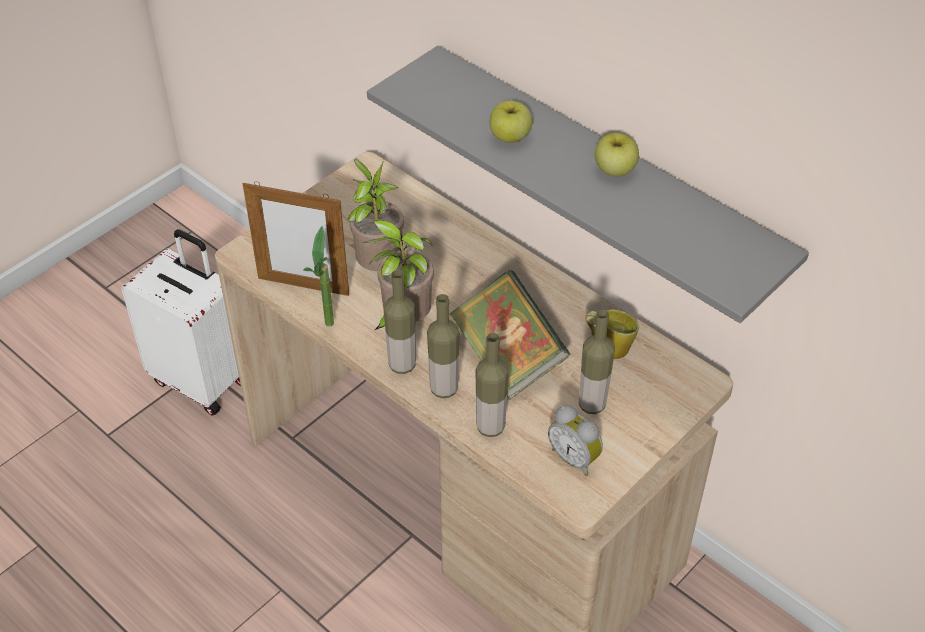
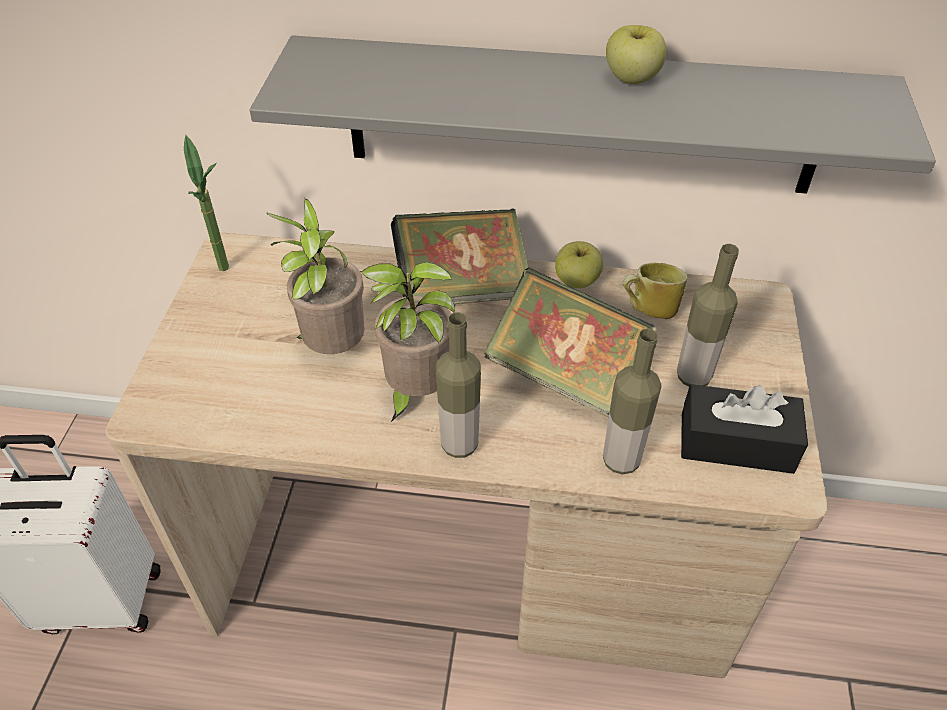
camera: 35 degrees left, 0 degrees up
picture frame [243,181,349,296] -> none
potted plant [303,226,334,326] -> potted plant moved to [184,135,229,271]
bottle [427,294,459,398] -> none
apple [489,101,532,143] -> apple moved to [555,241,603,288]
alarm clock [548,405,603,476] -> black tissue box [681,384,808,474]
none -> book [391,209,528,304]

